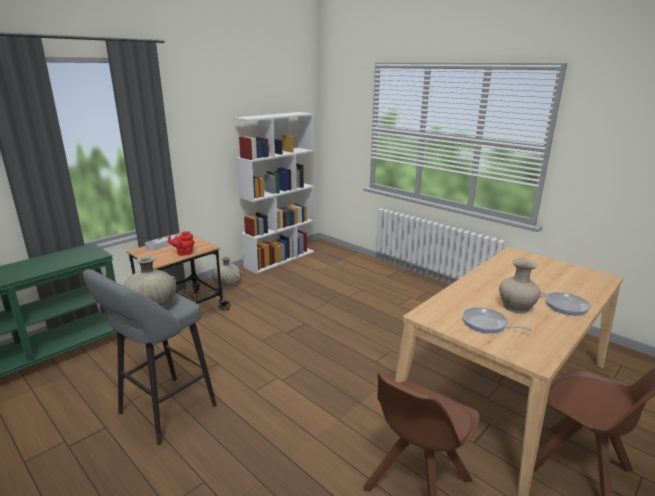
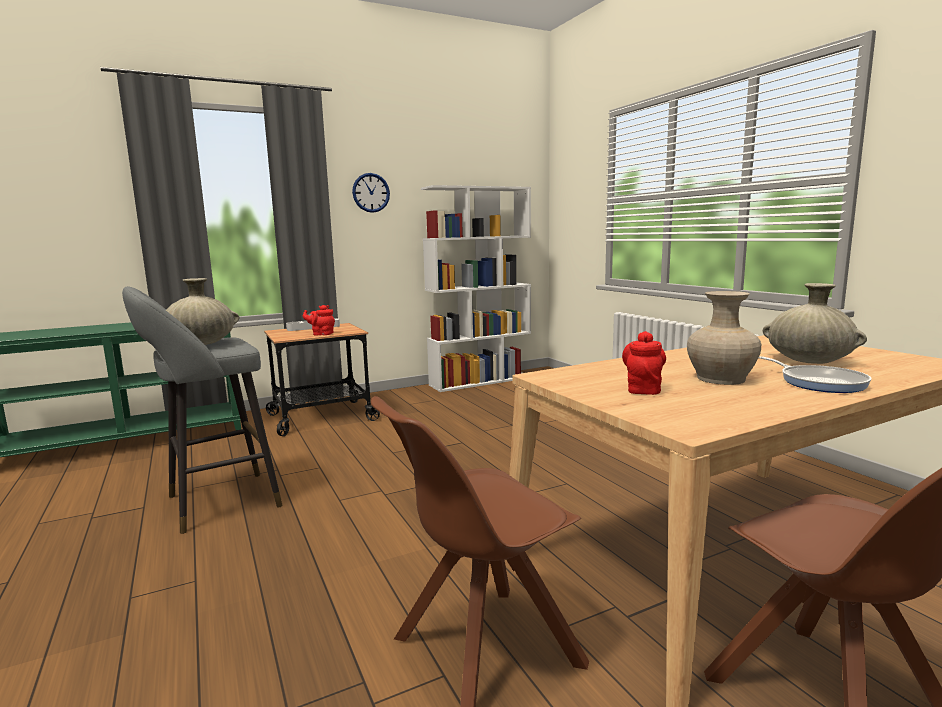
camera: 20 degrees right, 10 degrees down
beige vase [212,256,241,286] -> beige vase moved to [763,283,867,364]
frying pan [462,307,532,333] -> red teapot [622,331,666,395]
none -> wall clock [352,173,390,213]

